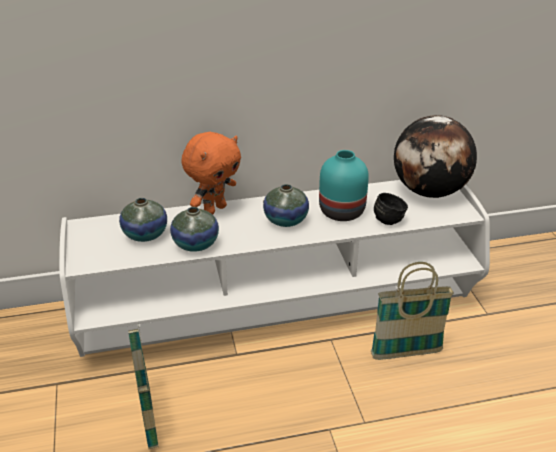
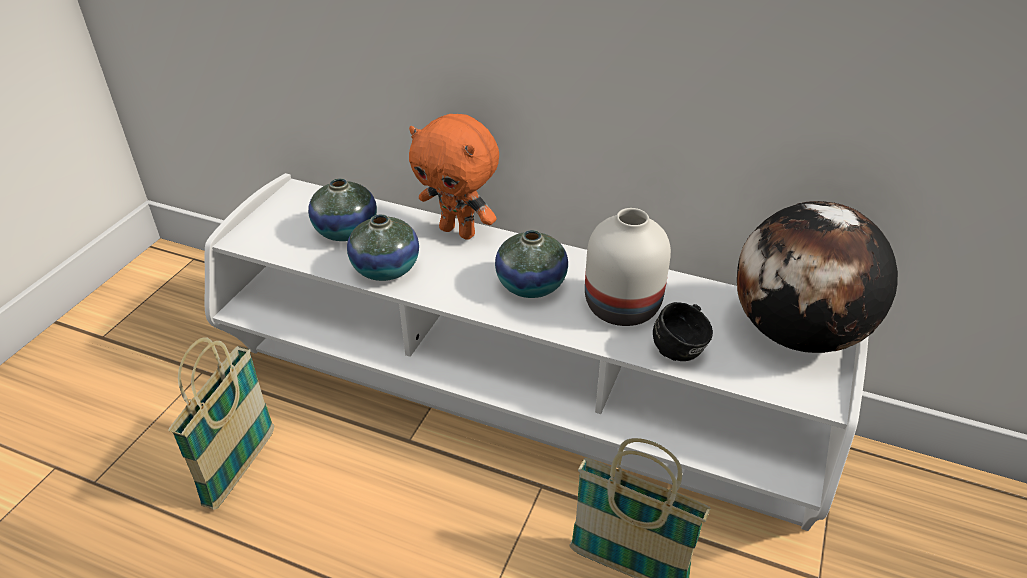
camera: 35 degrees right, 5 degrees up
orange plush toy [181,132,241,215] -> orange plush toy turned 45 degrees clockwise [409,114,499,240]
turquoise vase [319,150,369,221] -> white vase [585,208,671,326]

